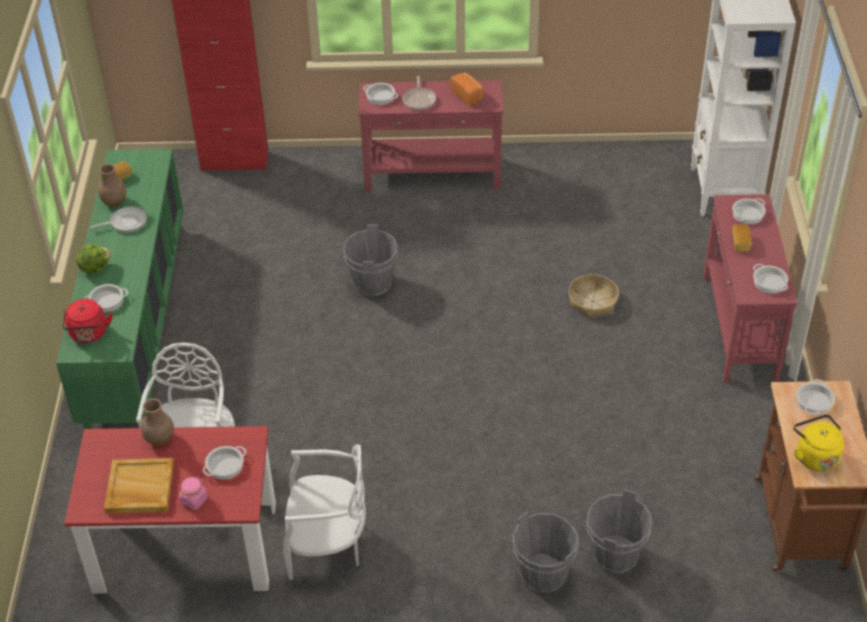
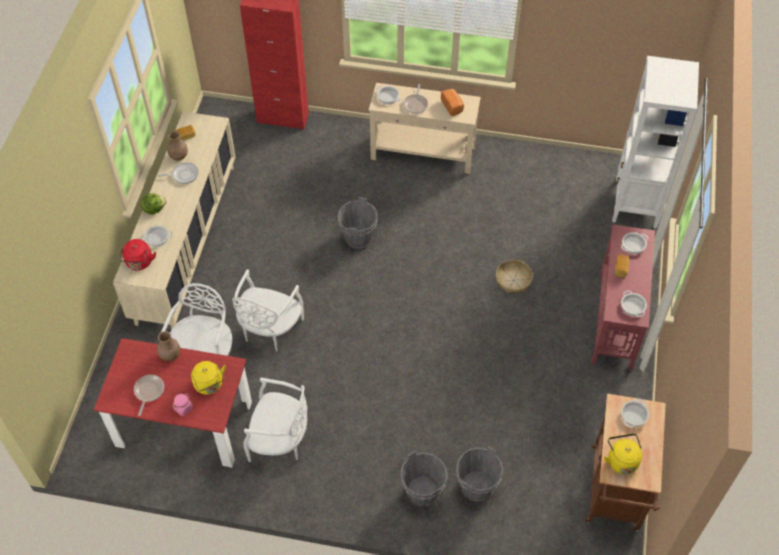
camera: 10 degrees right, 10 degrees up
green cabinet [56,149,184,429] -> beige cabinet [113,112,236,330]
beige tray [104,458,174,514] -> frying pan [134,375,164,416]
cooking pot [203,446,247,480] -> yellow kettle [191,361,226,395]
red console table [359,80,503,191] -> beige console table [369,83,481,174]
none -> white chair [232,269,304,352]

